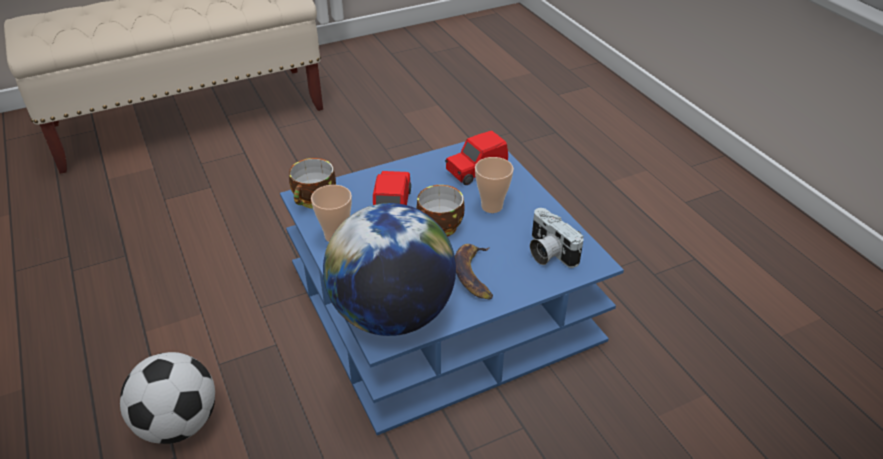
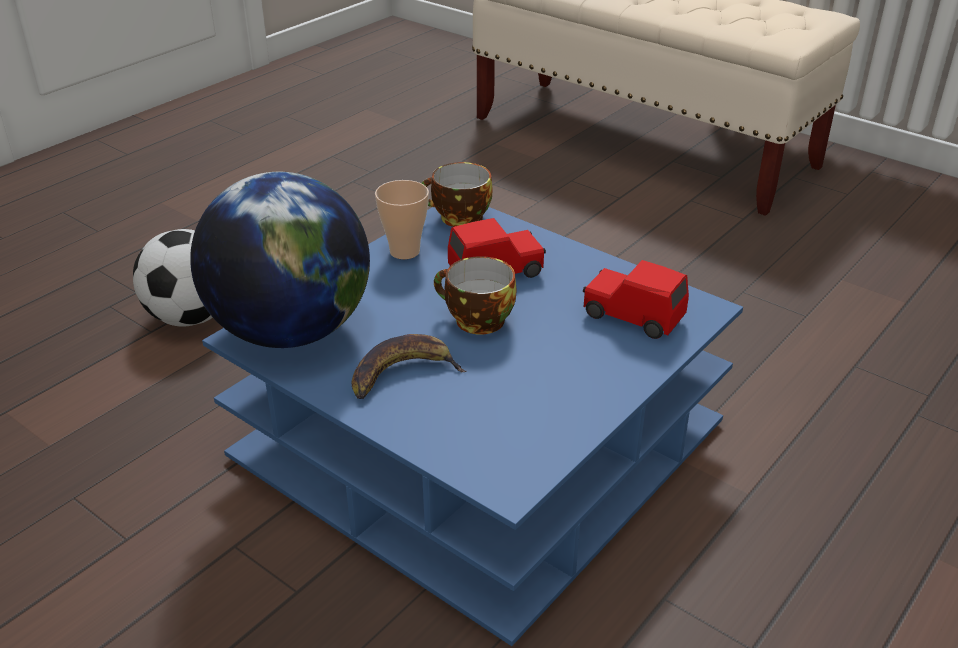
camera: 65 degrees right, 5 degrees down
cup [475,157,514,213] -> none
camera [530,208,584,268] -> none

